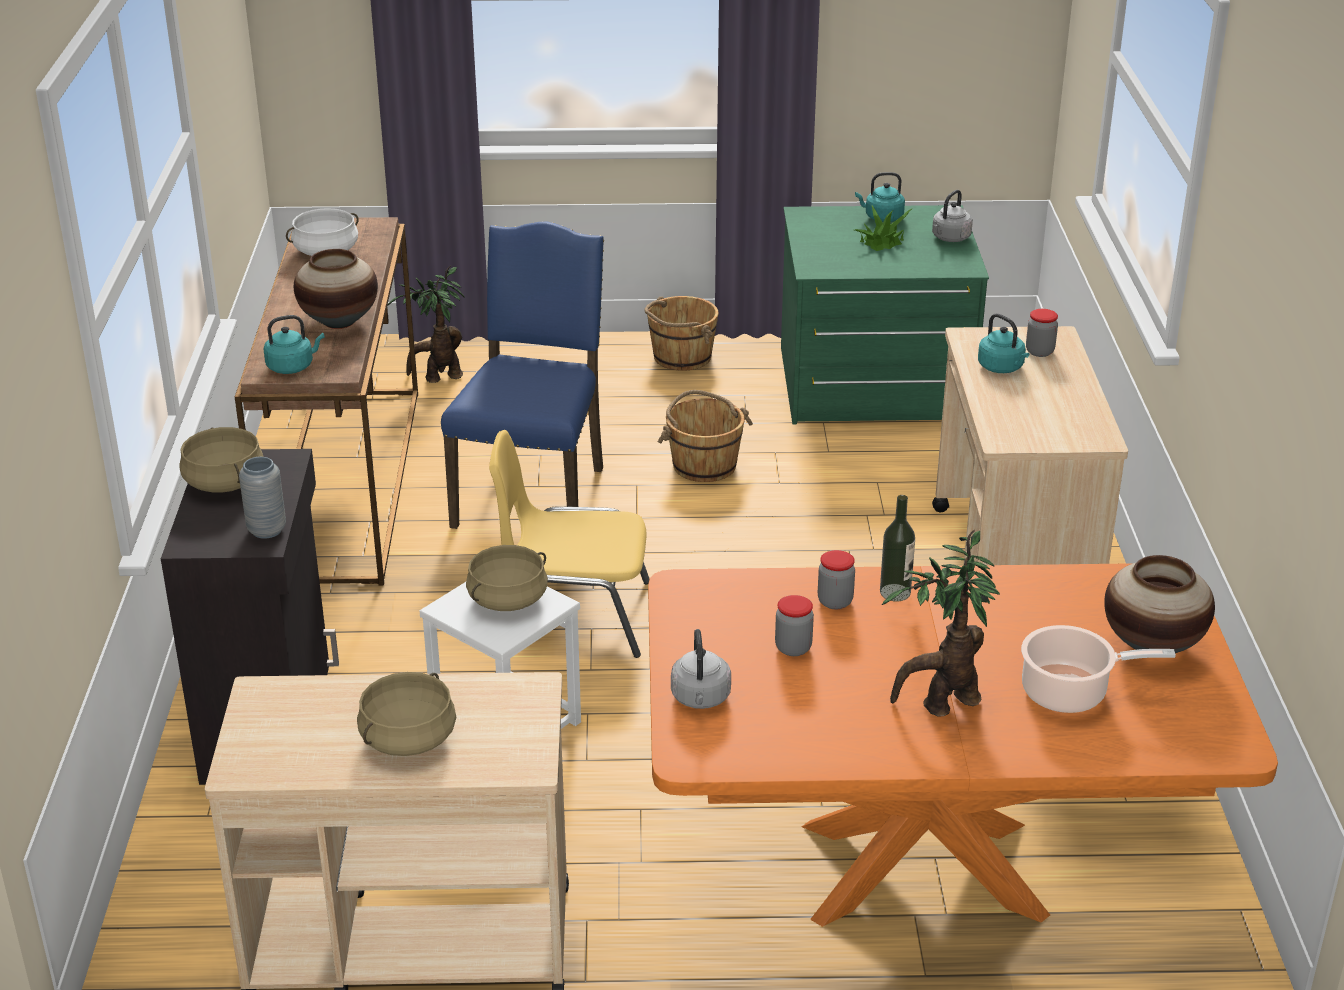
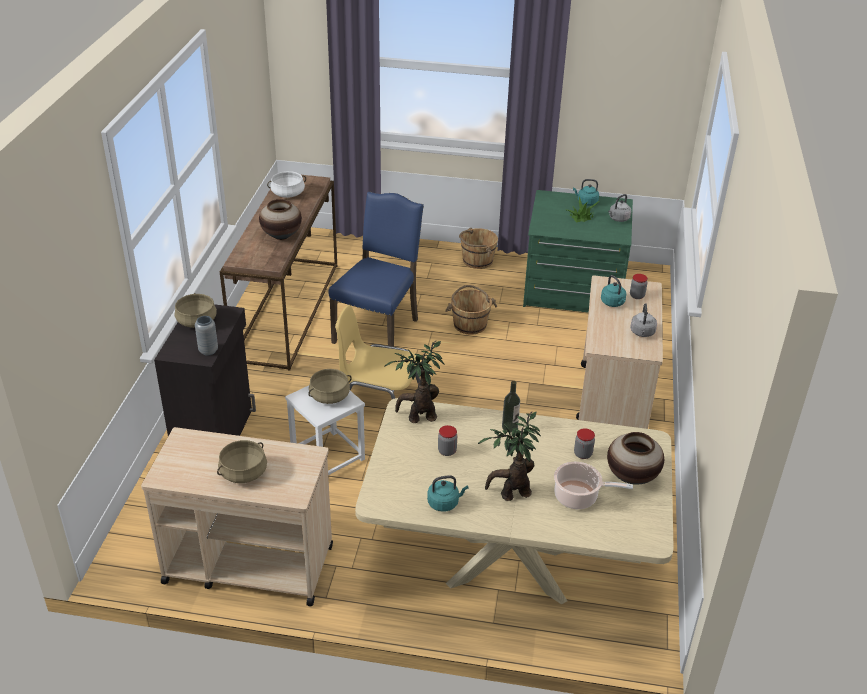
camera: 10 degrees right, 5 degrees up
turquoise kettle [264,315,324,374] -> turquoise kettle moved to [427,475,468,512]
potted plant [387,266,465,383] -> potted plant moved to [384,340,444,423]
orange dining table [648,563,1278,927] -> beige dining table [355,398,674,604]
grey kettle [671,629,731,709] -> grey kettle moved to [630,303,657,337]
jar [818,550,855,609] -> jar moved to [574,428,595,459]

